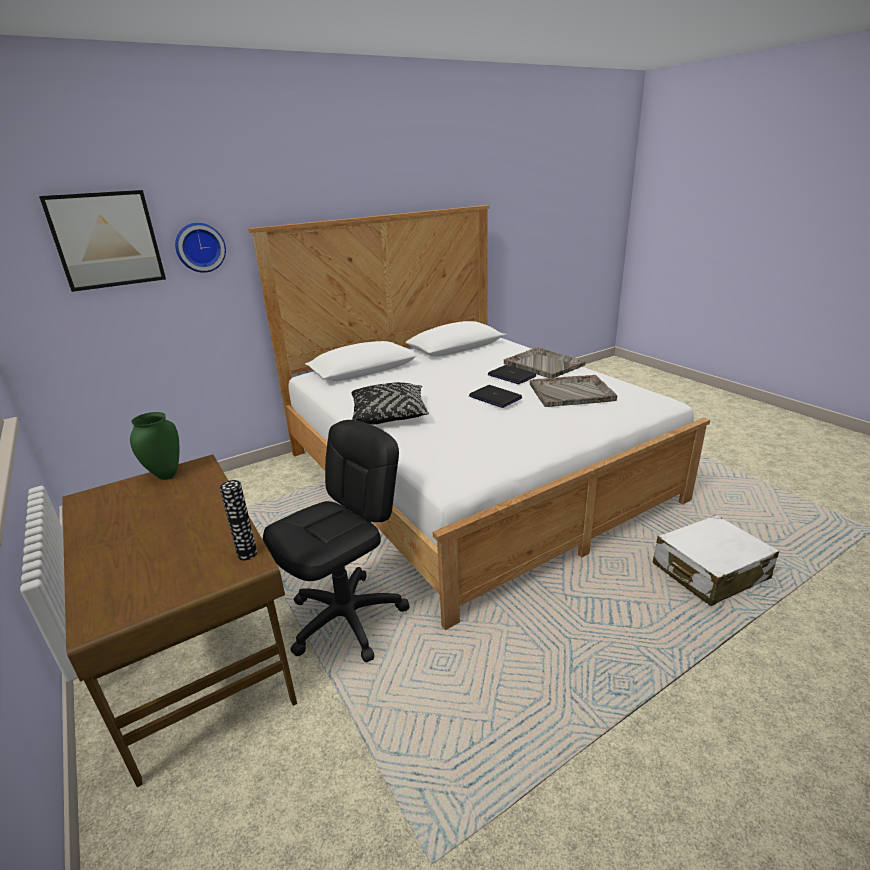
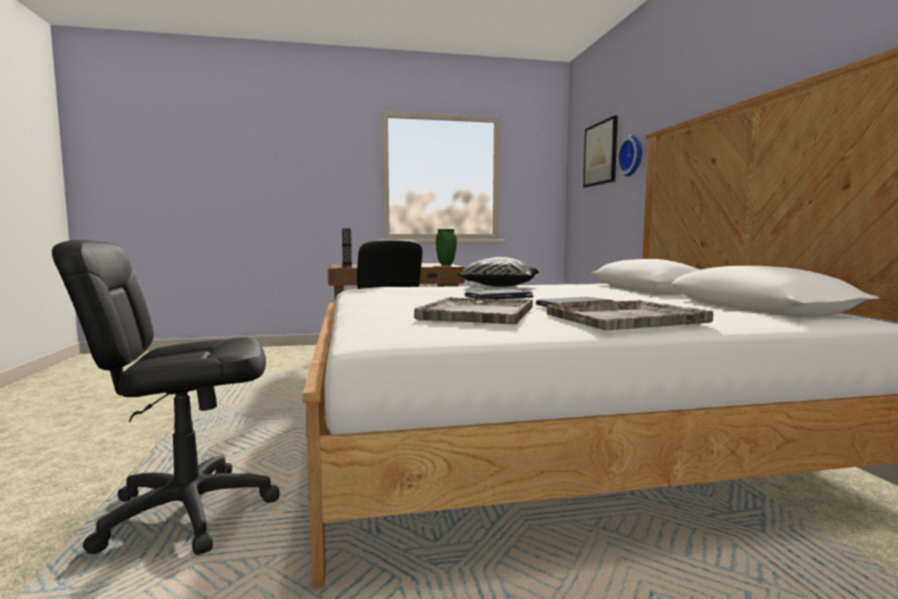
camera: 110 degrees right, 20 degrees down
white suitcase [653,515,779,606] -> black office chair [52,240,280,555]

